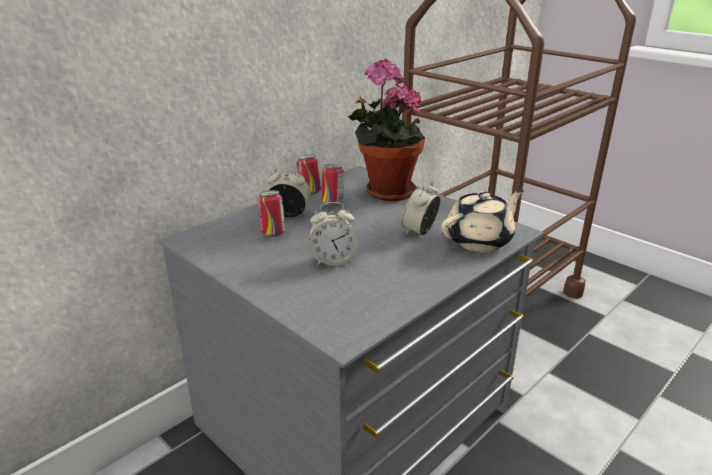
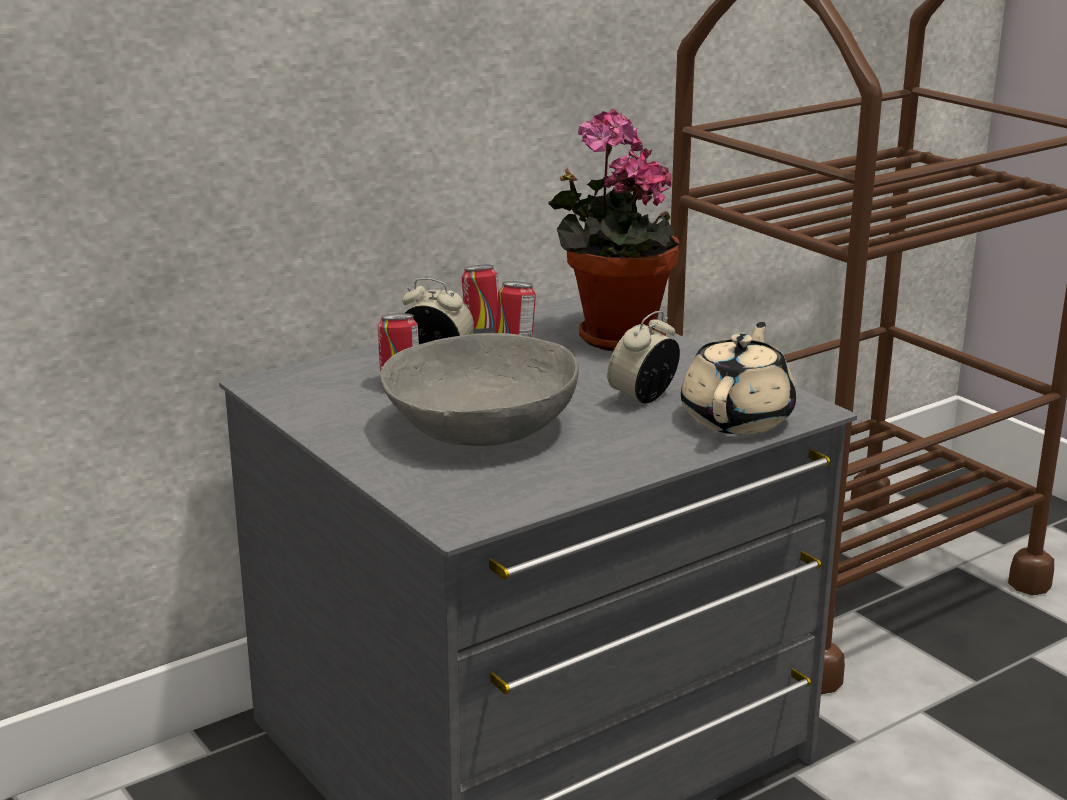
camera: 10 degrees right, 5 degrees down
alarm clock [309,202,357,266] -> grey bowl [380,333,579,446]
beige teapot [441,190,524,252] -> beige teapot turned 45 degrees counterclockwise [681,322,796,434]

